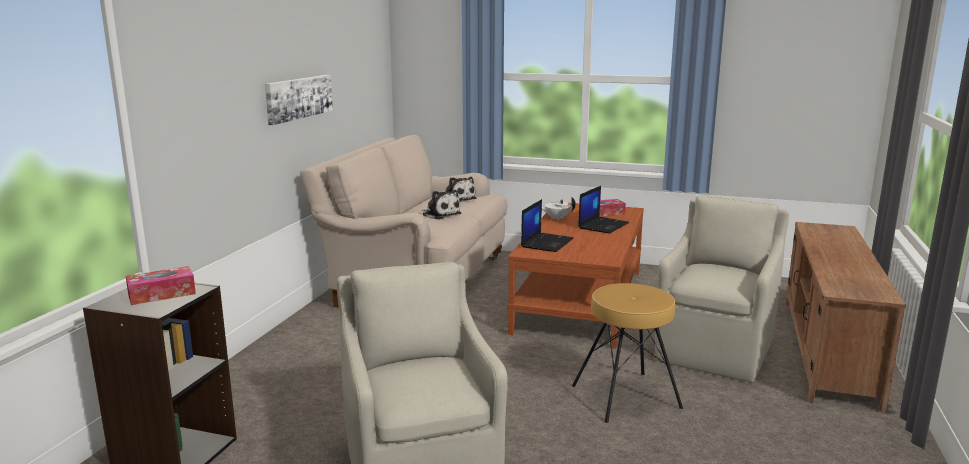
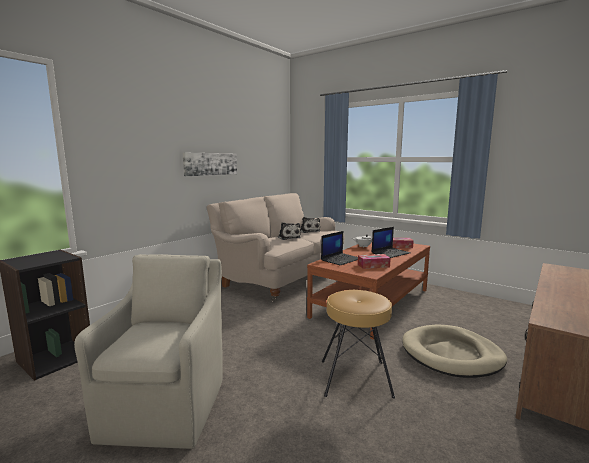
camera: 20 degrees right, 5 degrees down
tissue box [126,266,196,305] -> tissue box moved to [358,254,391,269]
beige armchair [655,195,789,382] -> beige dog bed [402,324,507,378]

